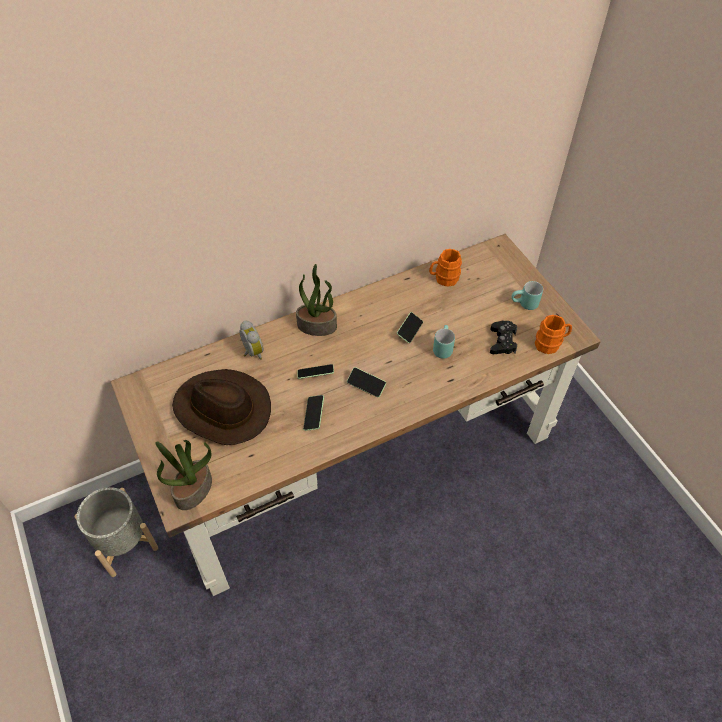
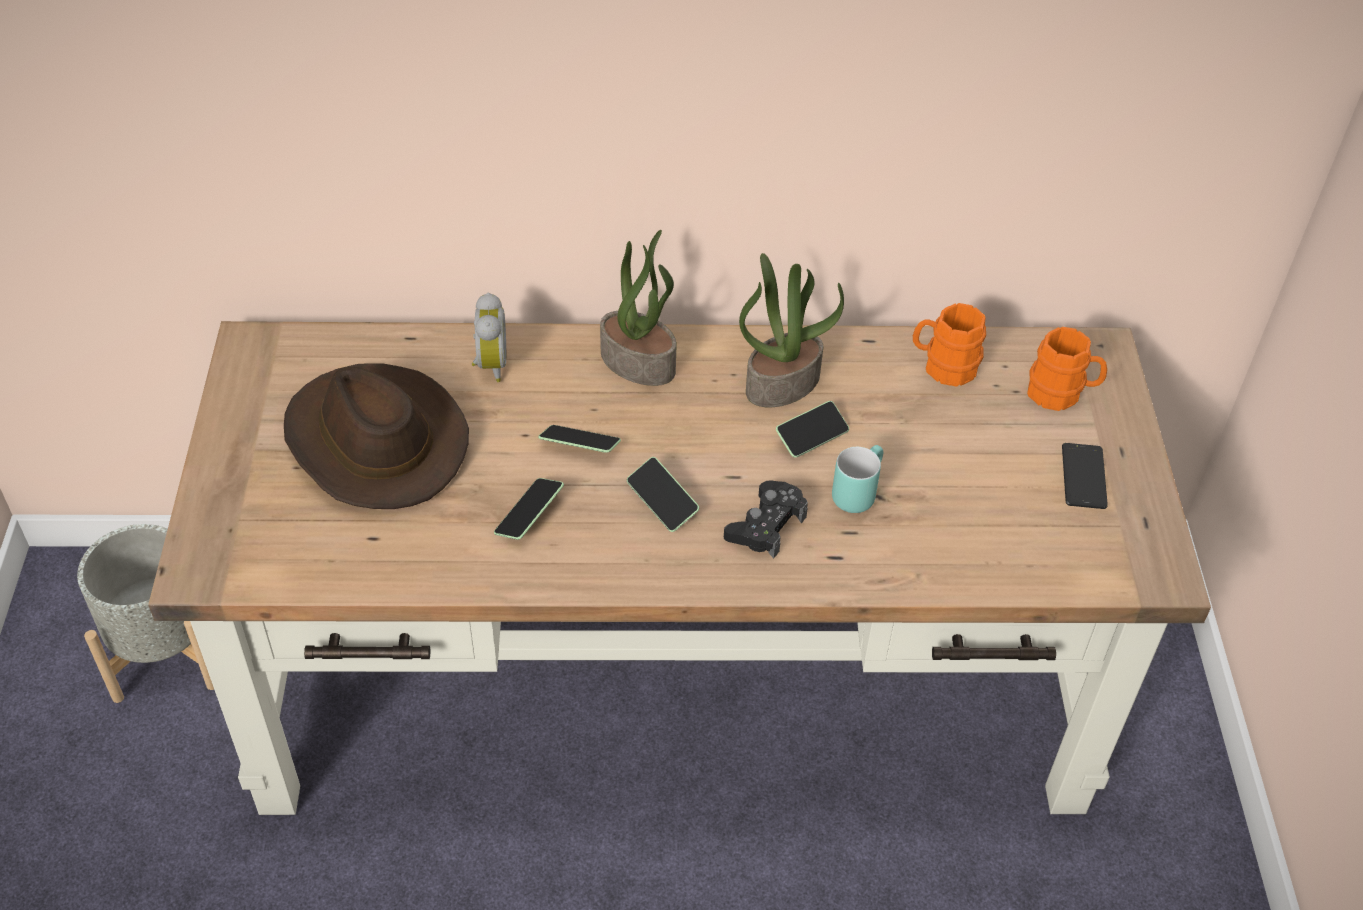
camera: 25 degrees right, 5 degrees down
potted plant [155,440,212,510] -> potted plant moved to [739,253,844,407]
black game controller [490,321,517,354] -> black game controller moved to [724,481,808,559]
turquoise mug [512,281,543,310] -> phone [1062,443,1108,509]
orange mug [535,315,572,354] -> orange mug moved to [1027,327,1107,411]

